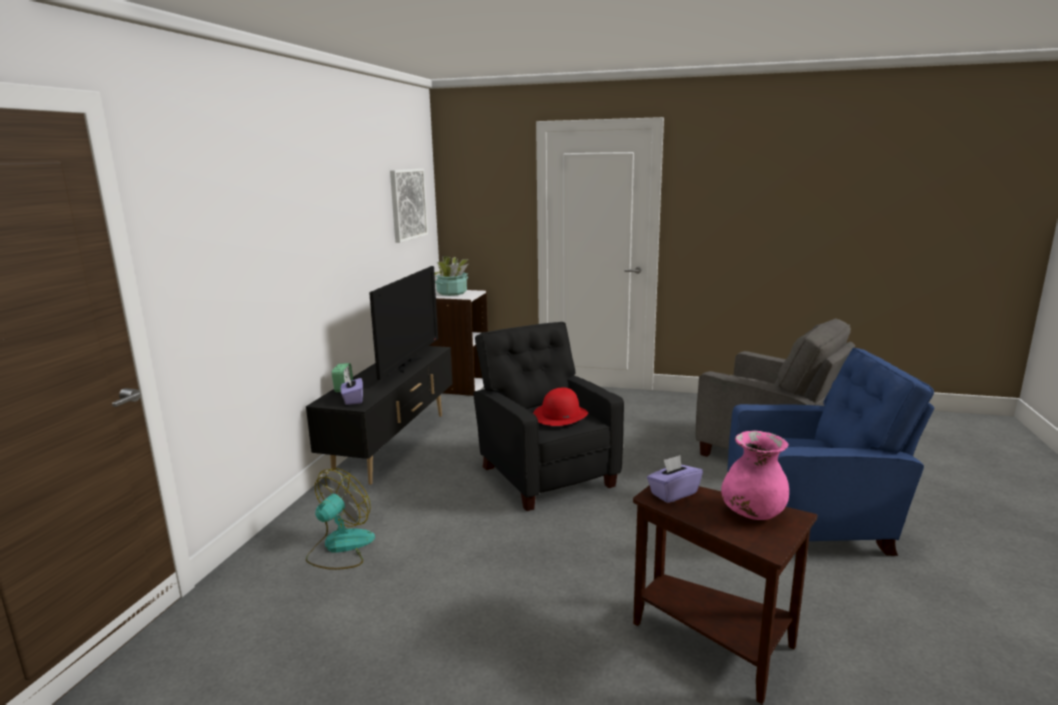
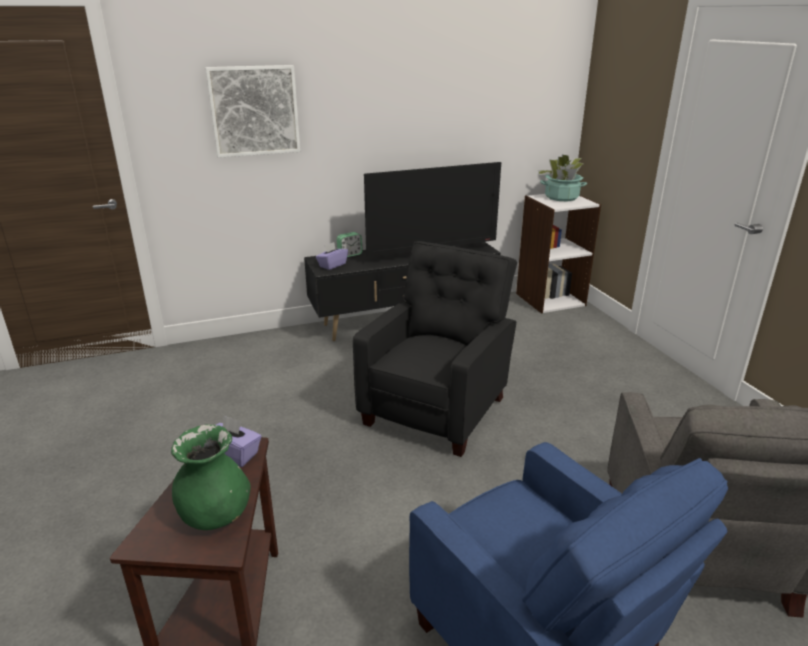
camera: 55 degrees right, 10 degrees up
fan [306,468,375,570] -> none
picture [390,169,428,243] -> picture moved to [205,65,300,158]
red hat [533,387,588,426] -> none
pink vase [721,430,789,520] -> green vase [171,425,251,530]

